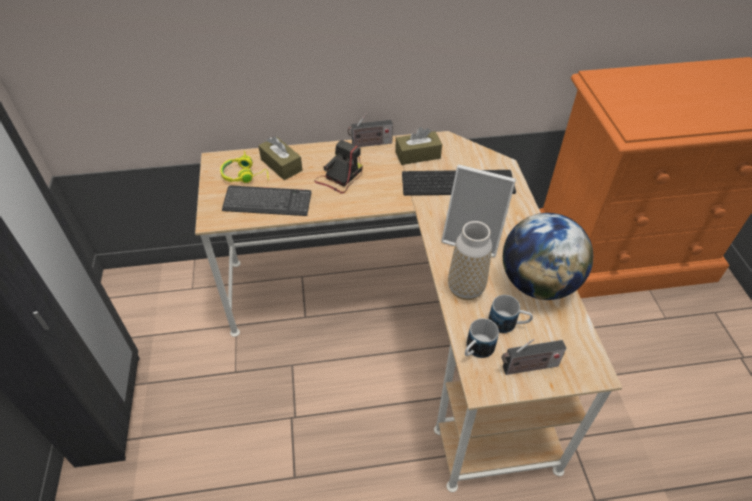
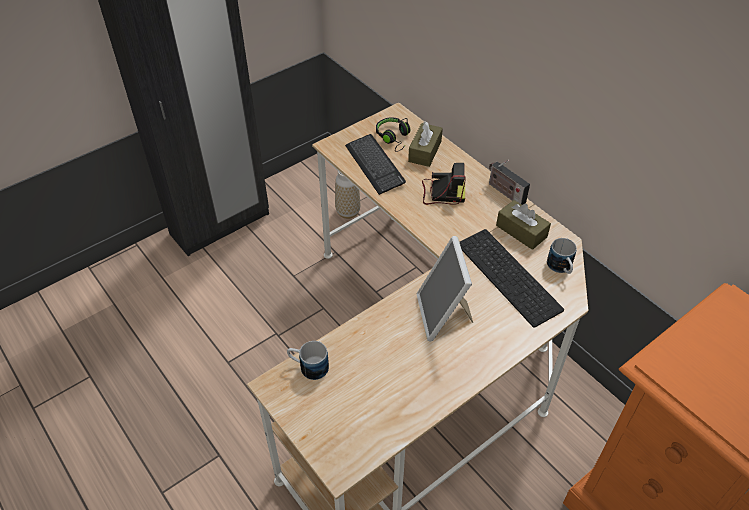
camera: 60 degrees right, 0 degrees up
yellow headphones [220,151,269,183] -> black headphones [376,117,411,152]
vase [448,221,492,300] -> vase moved to [335,171,360,219]
mug [488,295,533,333] -> mug moved to [547,238,577,274]
radio [501,339,567,375] -> none
globe [503,213,593,300] -> none

